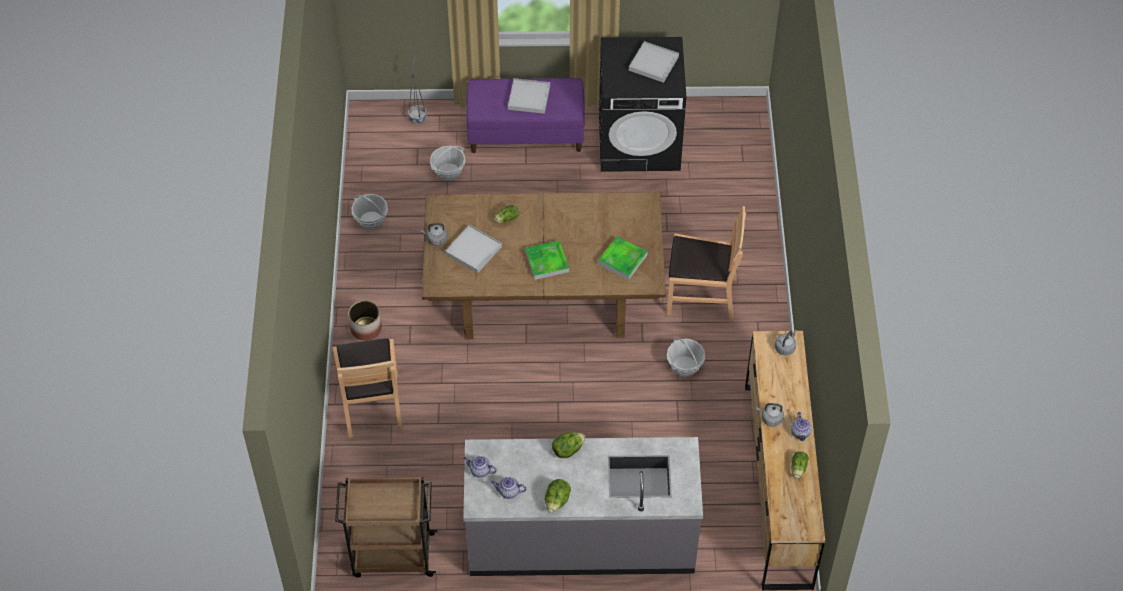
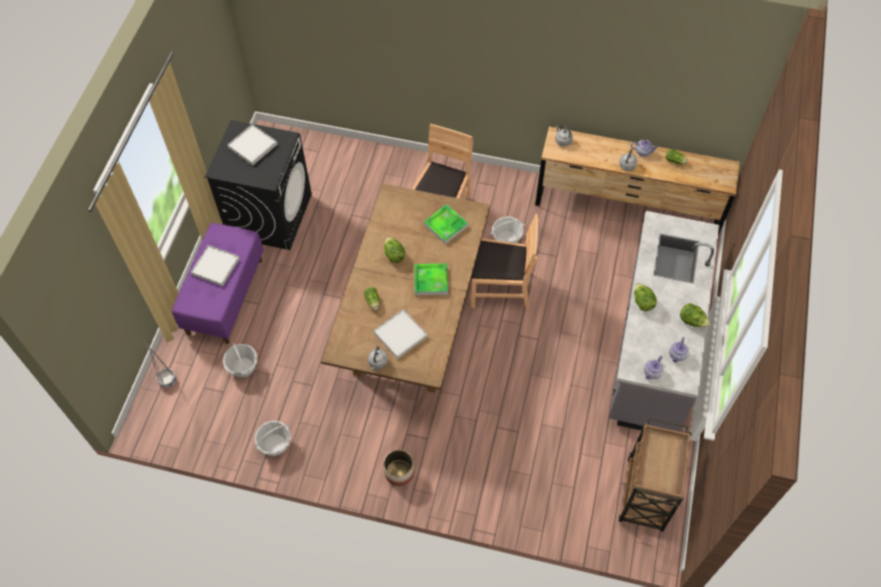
camera: 75 degrees left, 5 degrees up
brown chair [332,339,403,438] -> brown chair moved to [471,214,539,309]
none -> lettuce [384,237,405,263]

